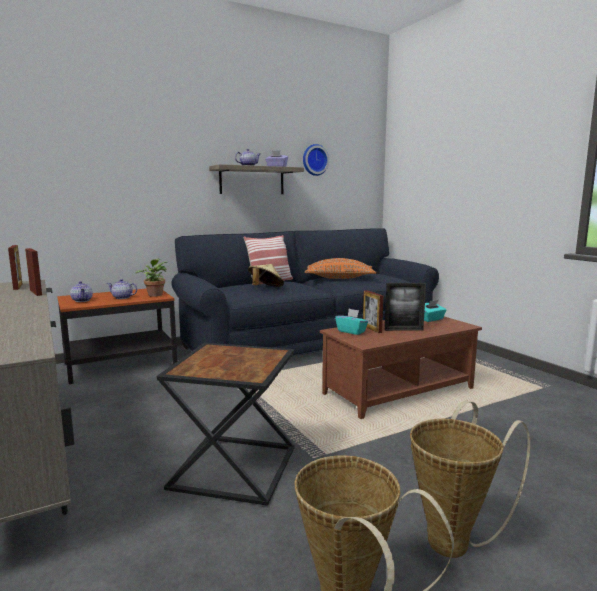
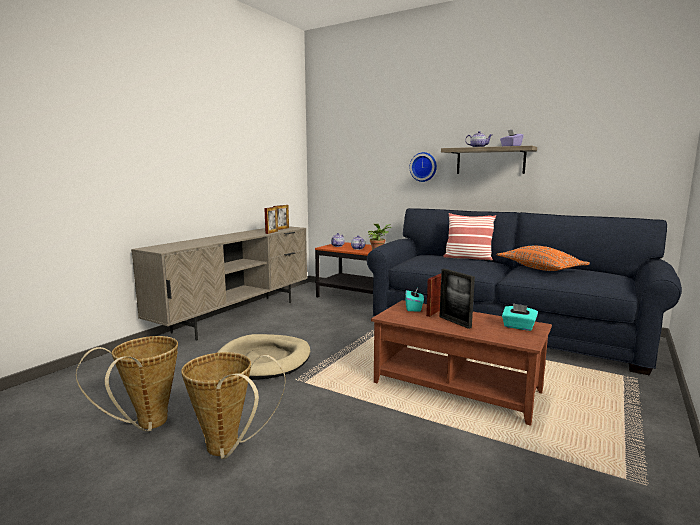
camera: 60 degrees right, 0 degrees up
black side table [157,343,295,506] -> beige dog bed [217,334,310,380]
beige hat [248,264,284,287] -> none
wall clock [303,144,329,176] -> wall clock moved to [410,152,437,182]

